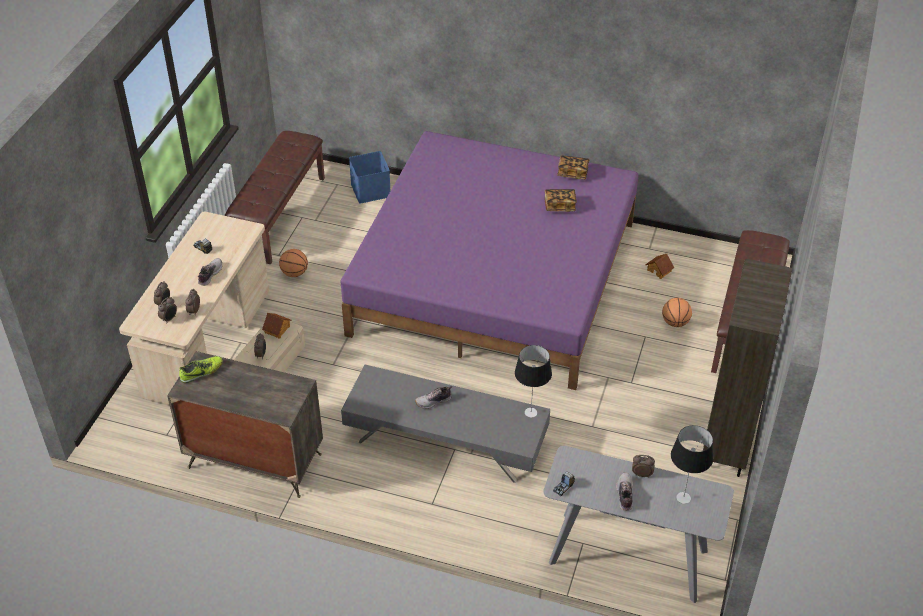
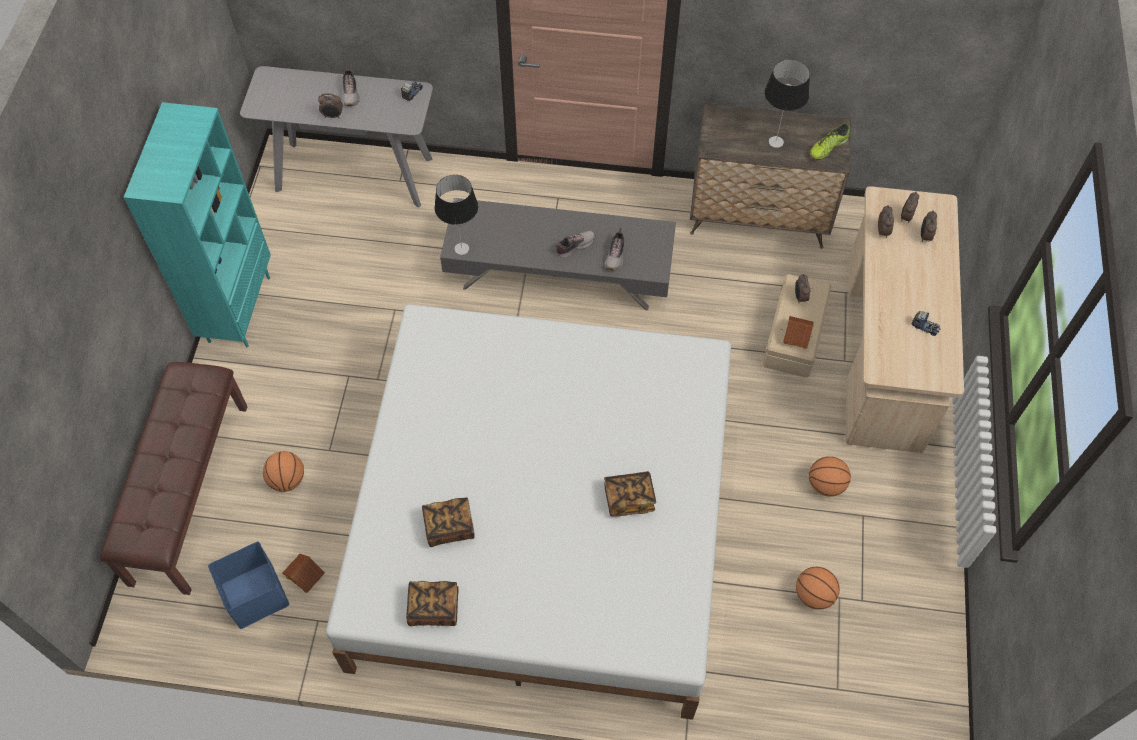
camera: 170 degrees right, 15 degrees up
shoe [198,258,222,286] -> shoe moved to [605,228,625,270]
brown bench [224,131,325,265] -> none
purple bed [341,131,638,390] -> white bed [326,304,731,720]
blue storage box [349,151,390,204] -> blue storage box moved to [208,542,289,629]
table lamp [671,425,713,504] -> table lamp moved to [764,59,810,148]
brown bookcase [703,258,792,477] -> turquoise bookcase [124,102,271,347]
none -> book [604,471,656,517]
none -> basketball [796,567,840,610]

